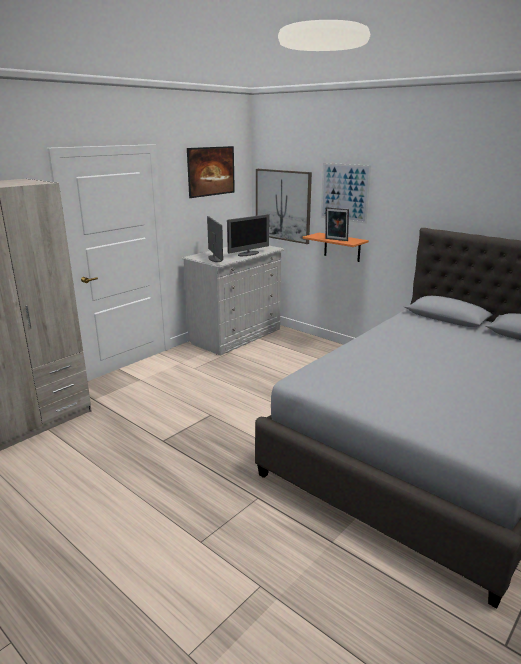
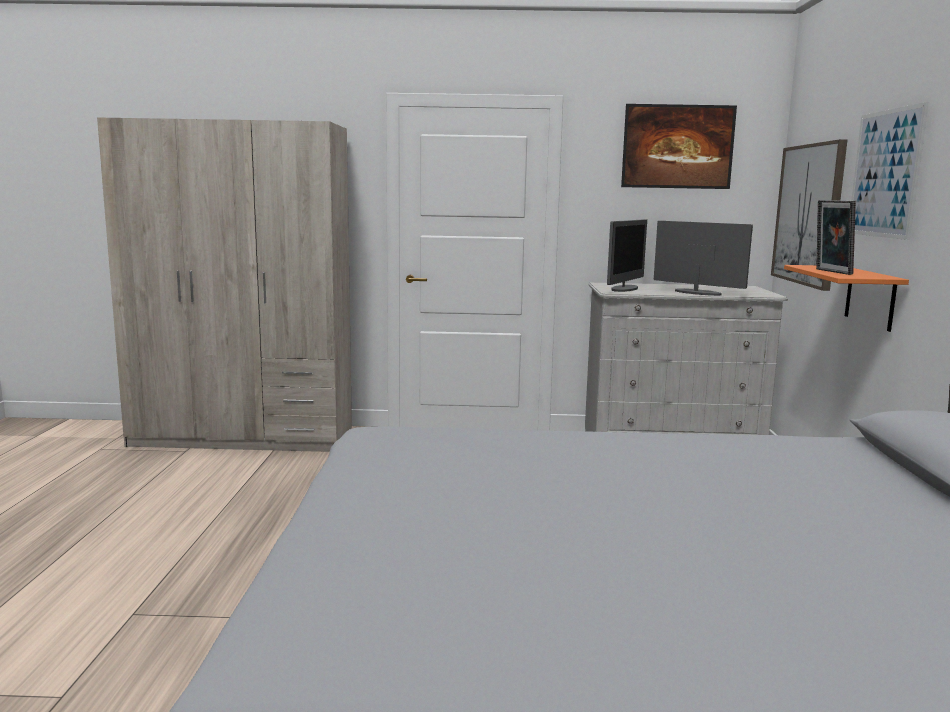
camera: 50 degrees right, 10 degrees down
monitor [227,214,269,256] -> monitor turned 150 degrees counterclockwise [654,221,753,296]

